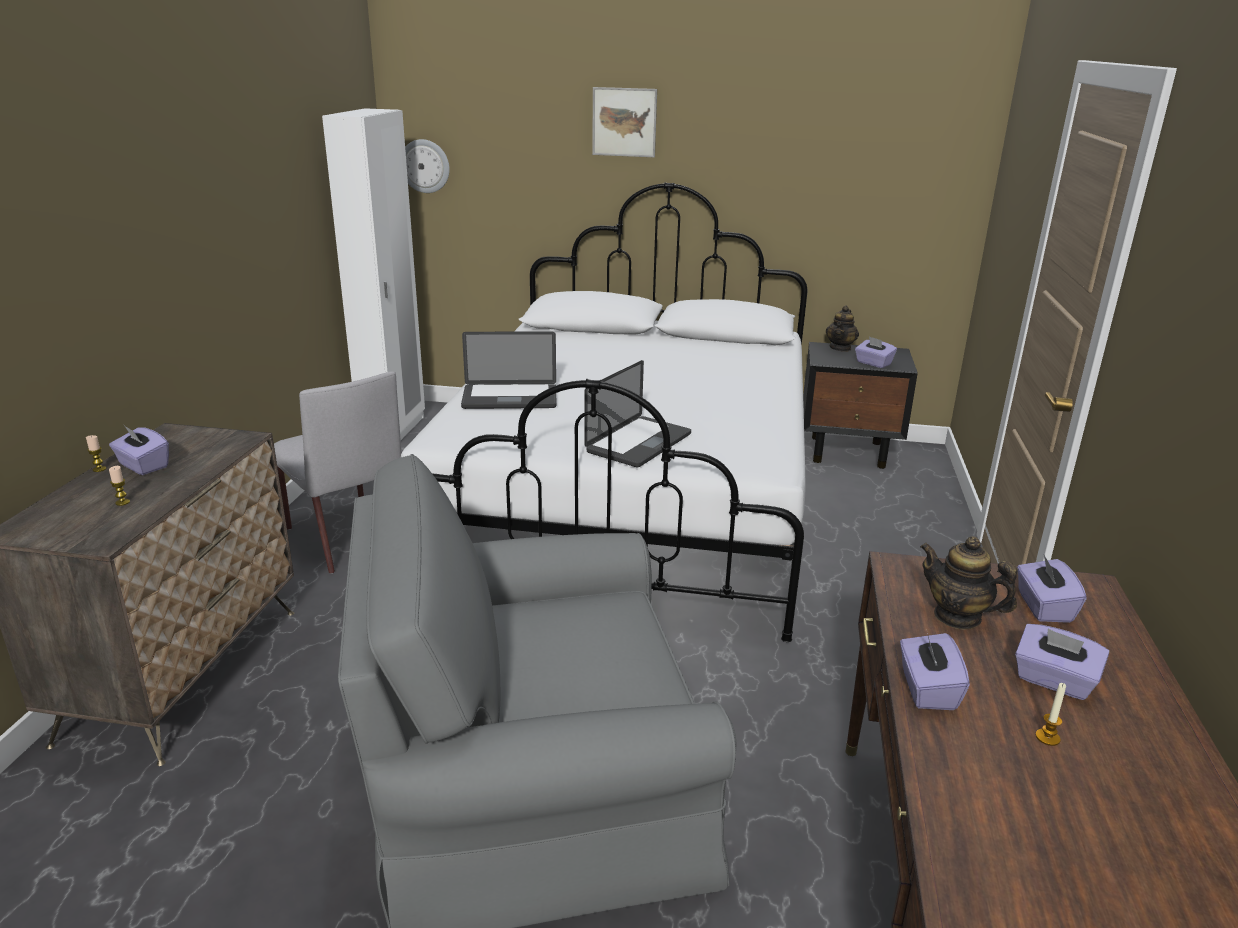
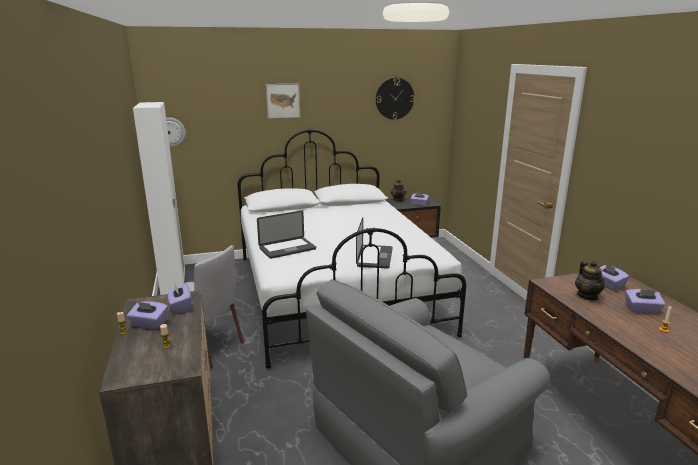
camera: 25 degrees left, 5 degrees down
purple tissue box [900,629,970,710] -> purple tissue box moved to [168,282,191,314]
teapot [920,536,1018,629] -> teapot turned 105 degrees counterclockwise [575,261,605,301]
none -> wall clock [376,78,414,120]

